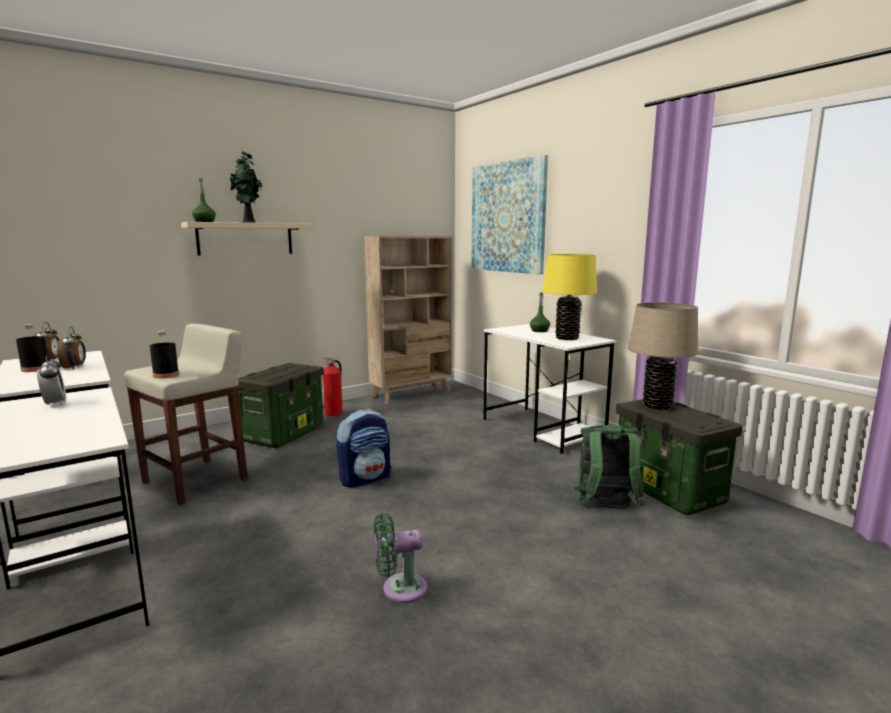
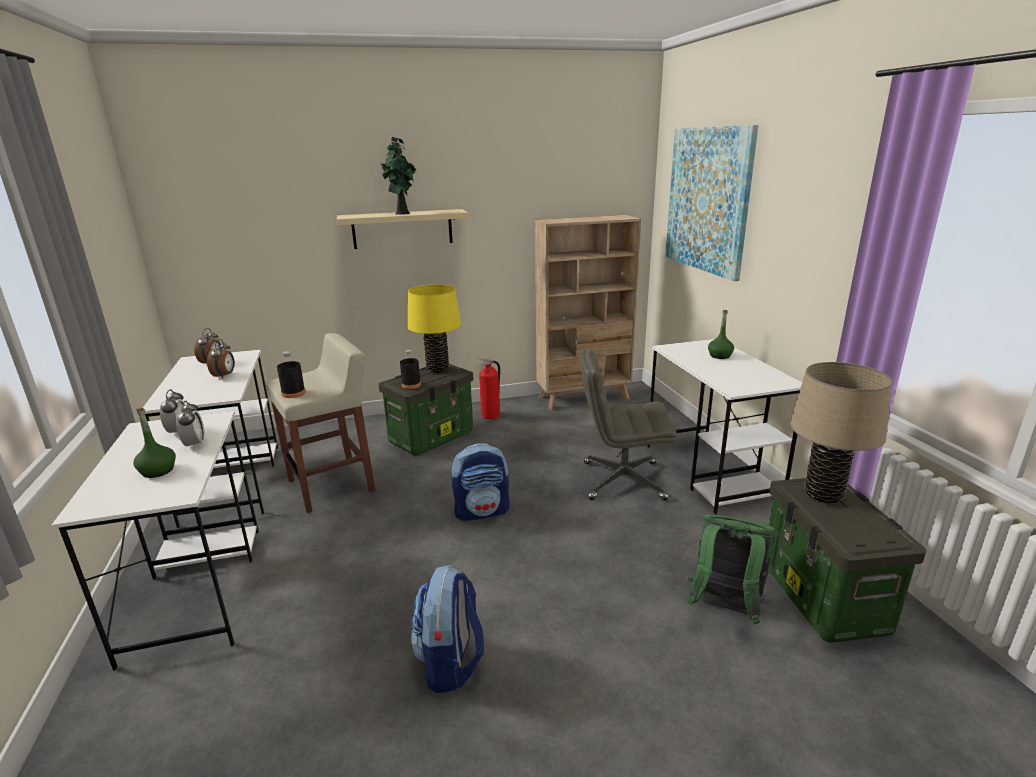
camera: 20 degrees right, 10 degrees up
black bottle [16,324,49,372] -> black bottle moved to [400,350,421,389]
green bottle [192,178,216,222] -> green bottle moved to [133,407,176,478]
green fan [373,513,427,603] -> backpack [410,565,484,693]
yellow table lamp [543,254,597,340] -> yellow table lamp moved to [408,284,461,373]
none -> alarm clock [176,401,205,448]
none -> grey office chair [580,349,677,501]

